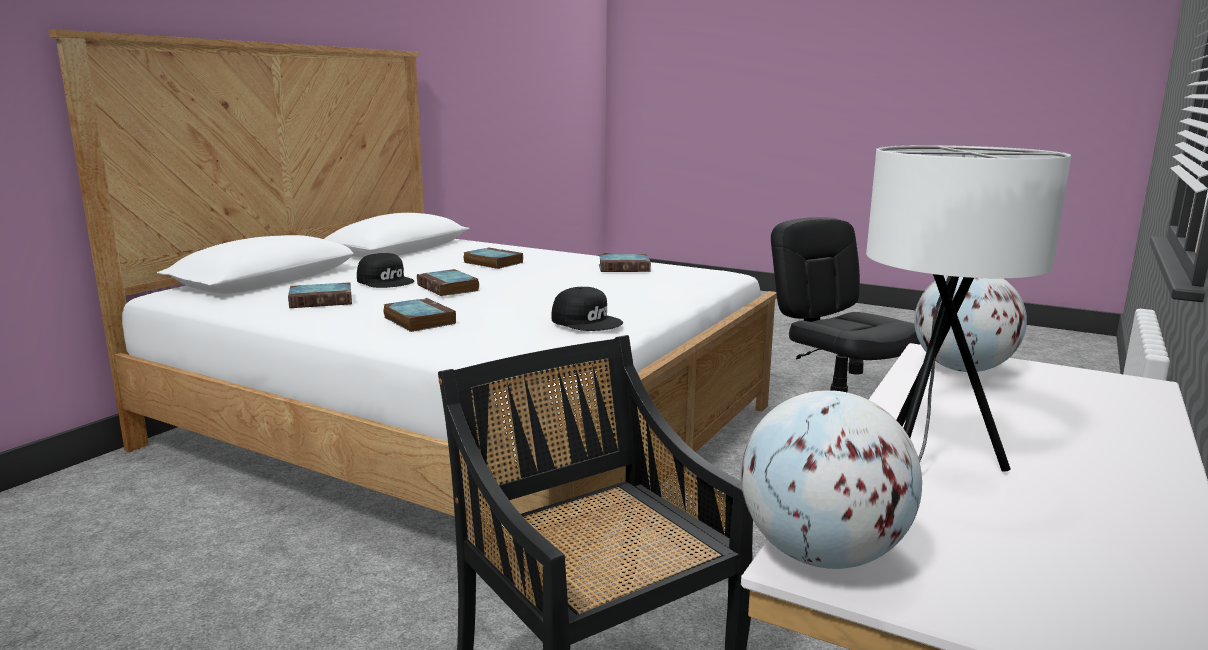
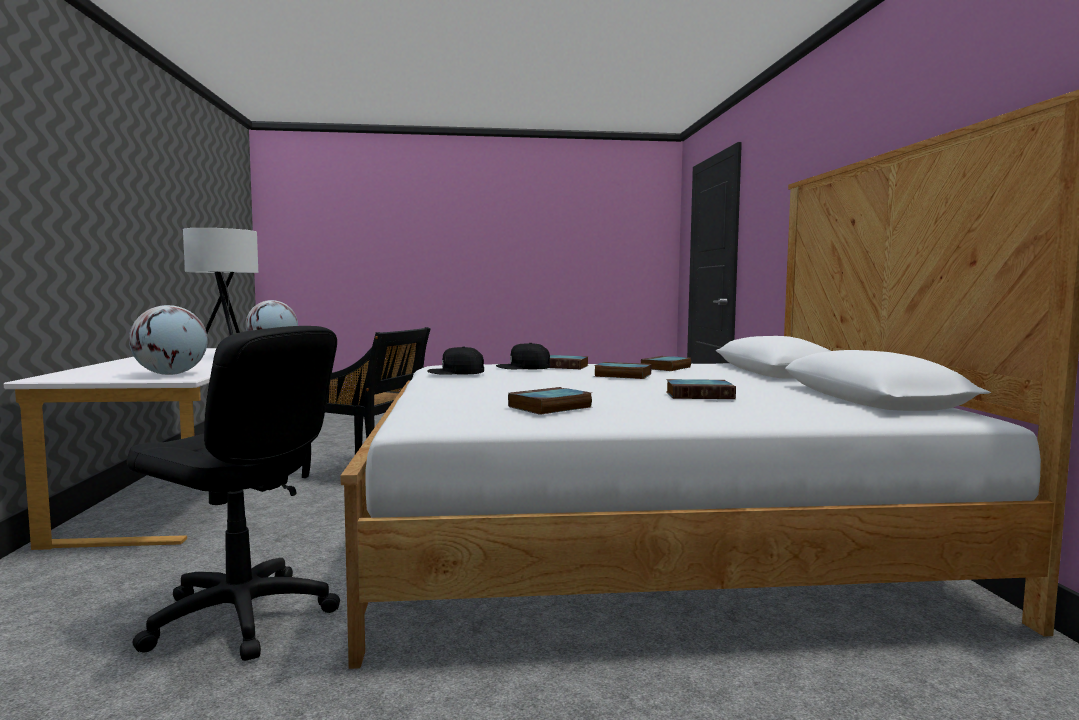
camera: 145 degrees right, 10 degrees down
black cap [357,253,414,288] -> black cap moved to [496,343,550,369]

